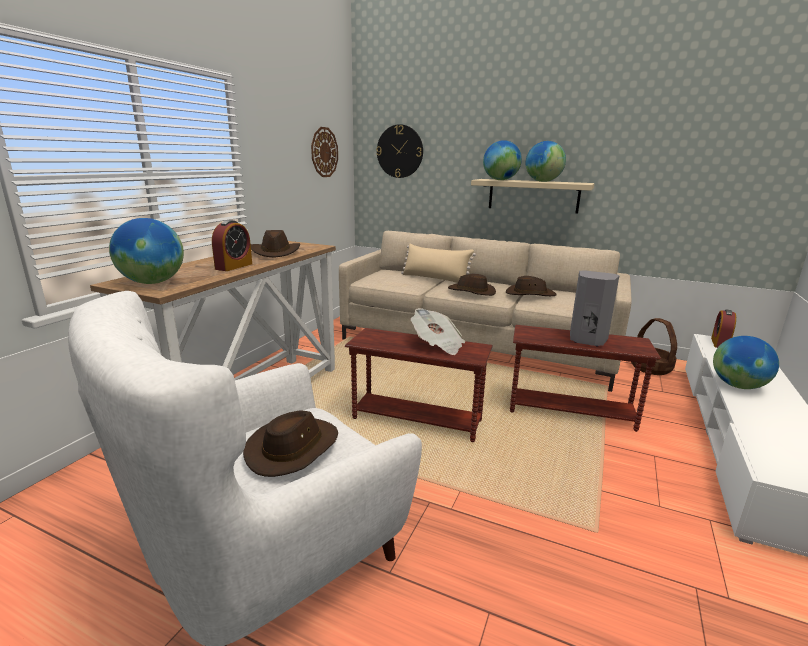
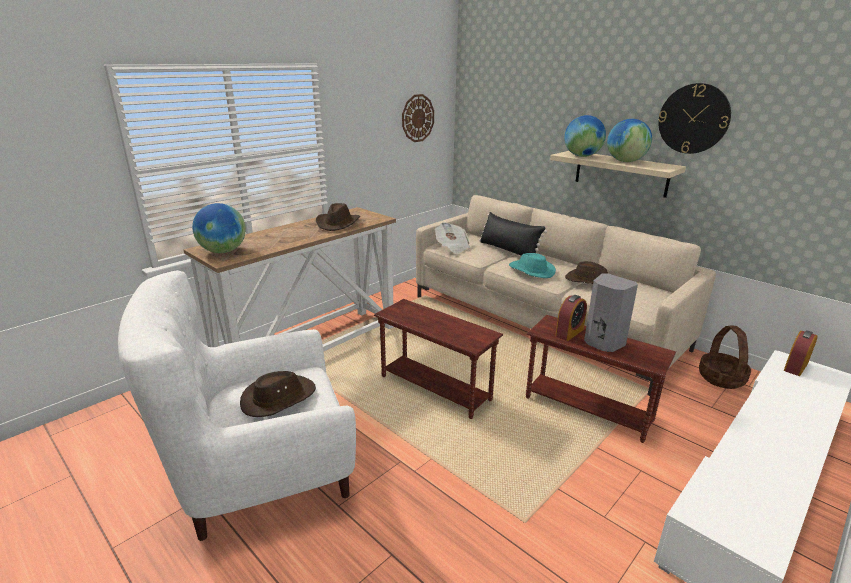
camera: 20 degrees right, 5 degrees up
alarm clock [212,220,252,271] -> alarm clock moved to [556,295,587,341]
wall clock [376,124,423,178] -> wall clock moved to [658,83,731,154]
beige pillow [401,244,476,283] -> black pillow [479,212,547,256]
newspaper [411,308,465,355] -> newspaper moved to [435,222,471,254]
brown hat [448,274,496,296] -> turquoise hat [509,253,556,278]
globe [713,336,779,389] -> none

